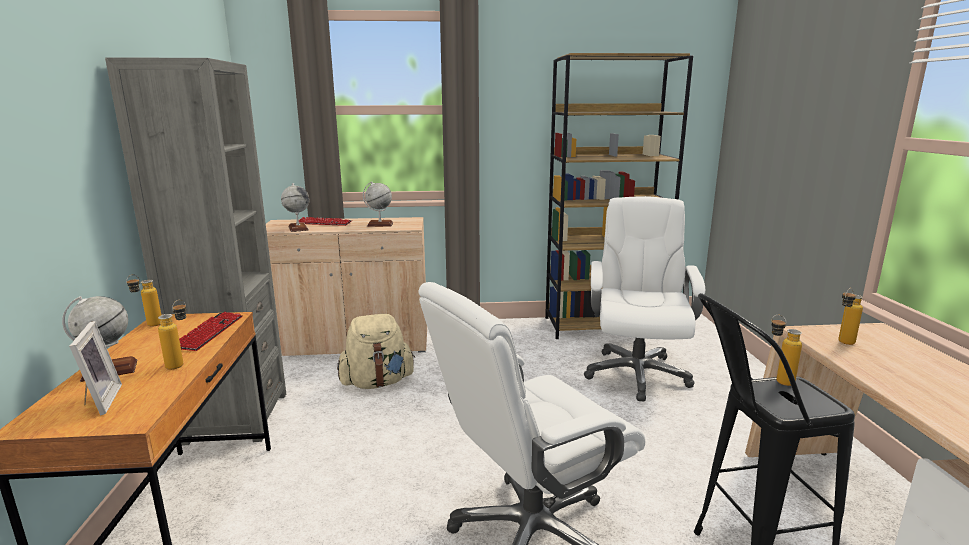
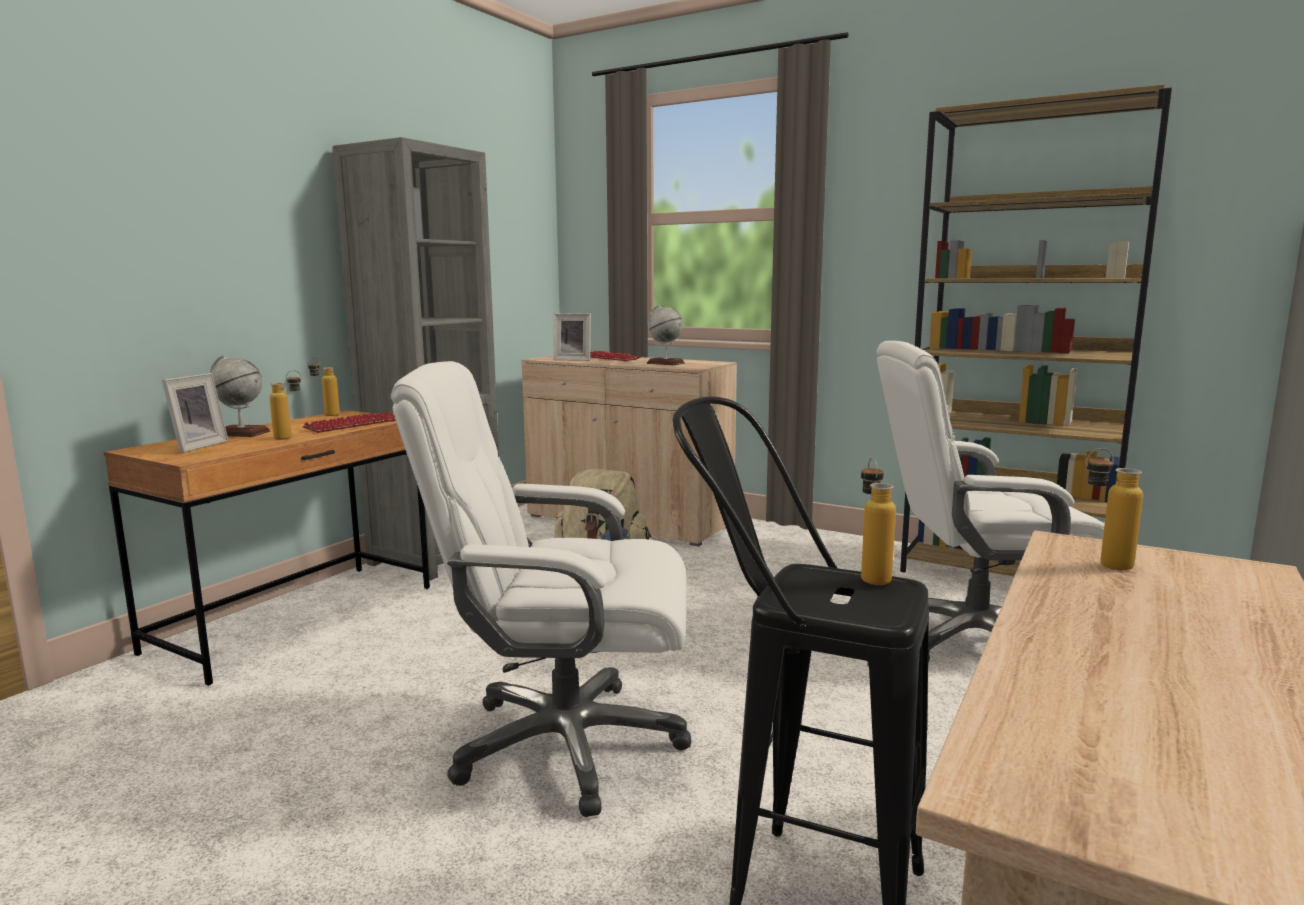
camera: 35 degrees right, 5 degrees down
globe [281,183,309,232] -> picture frame [553,313,591,361]
white office chair [584,196,705,401] -> white office chair turned 135 degrees counterclockwise [877,341,1105,662]

